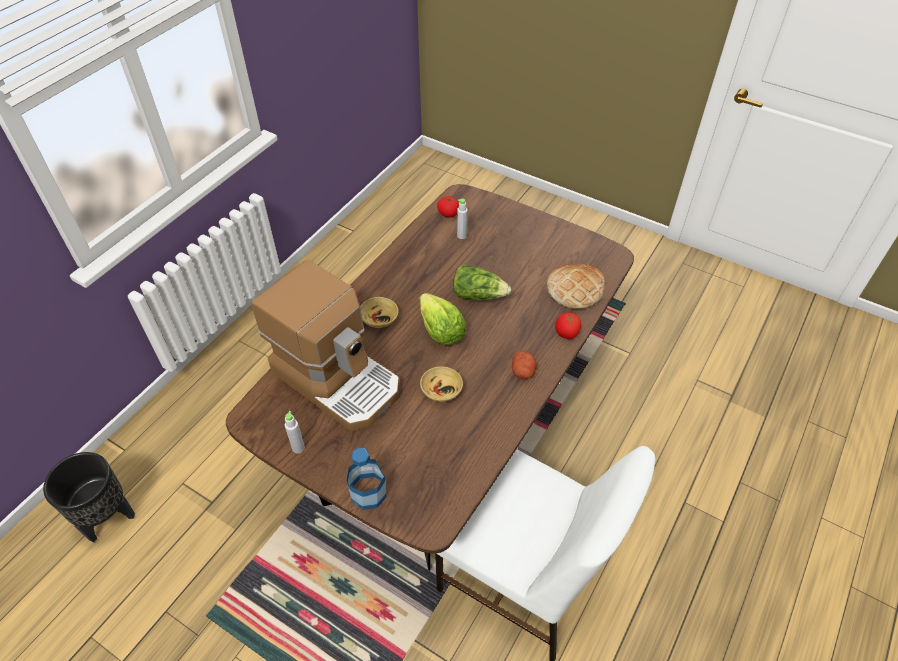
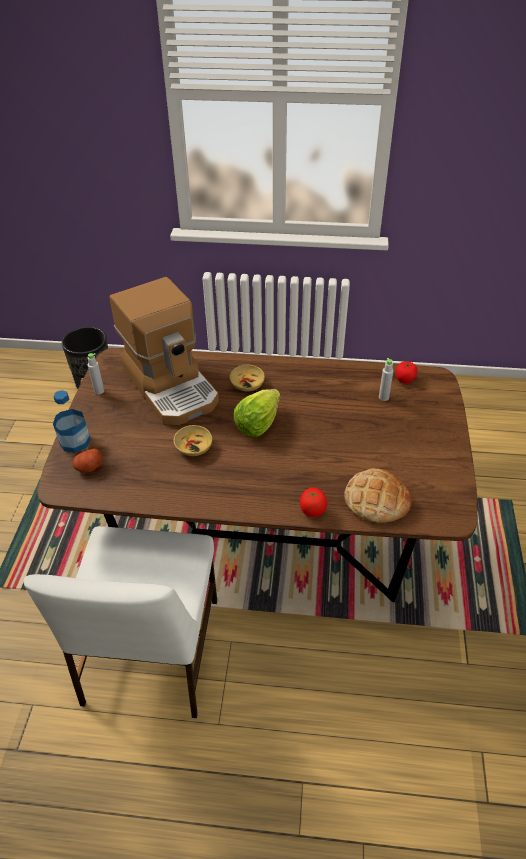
camera: 65 degrees right, 5 degrees down
coffee machine [251,260,400,431] -> coffee machine turned 45 degrees counterclockwise [109,277,219,425]
lettuce [453,264,511,300] -> none
potato [512,351,537,379] -> potato moved to [72,448,103,473]

